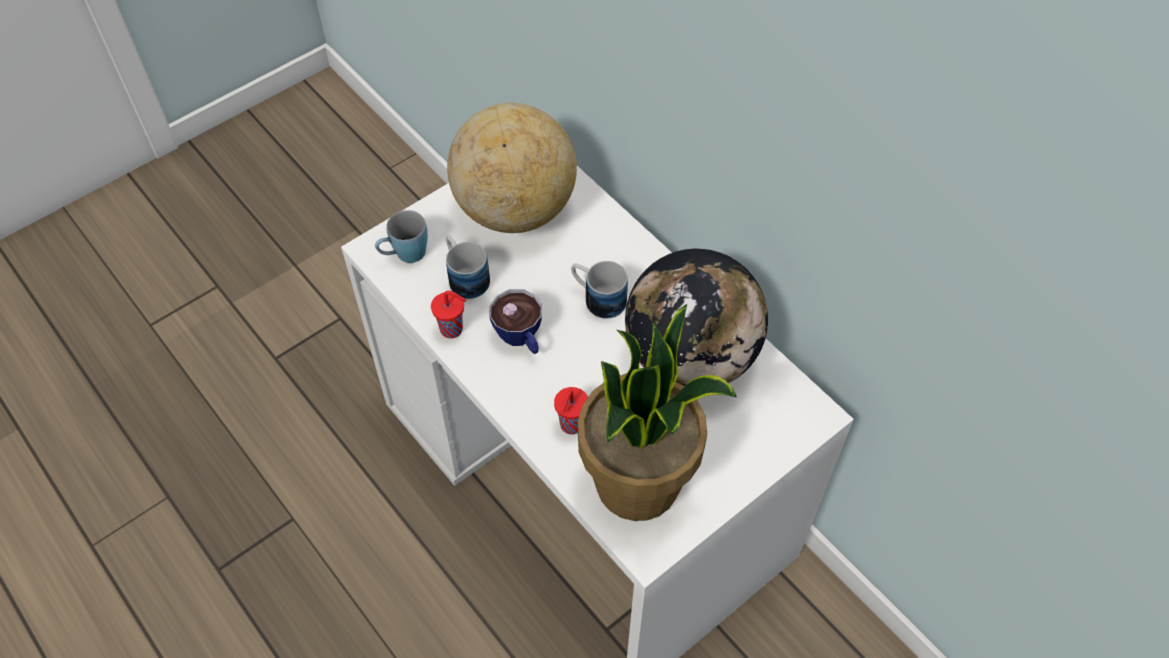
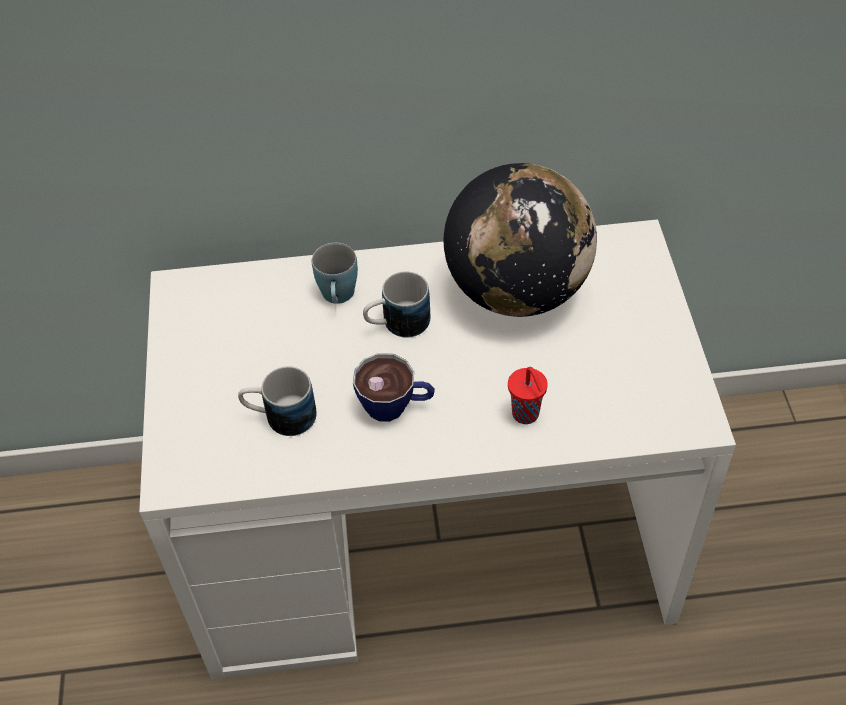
camera: 55 degrees left, 5 degrees down
blue mug [375,210,428,263] -> blue mug moved to [312,243,358,304]
red cup [431,291,466,339] -> none
globe [447,103,577,233] -> none
potted plant [578,304,737,521] -> none

